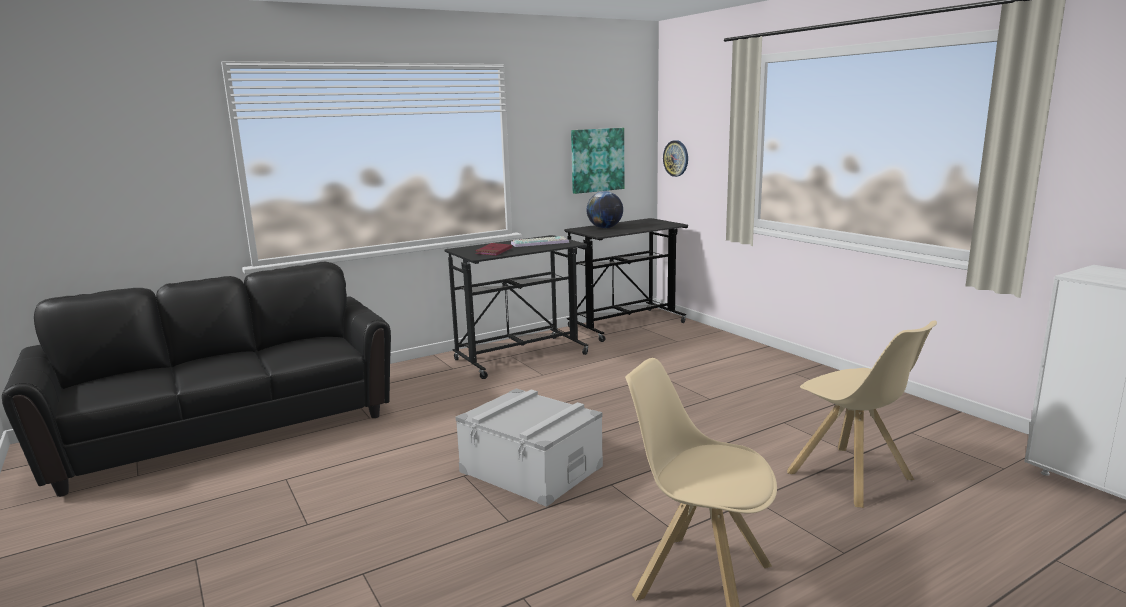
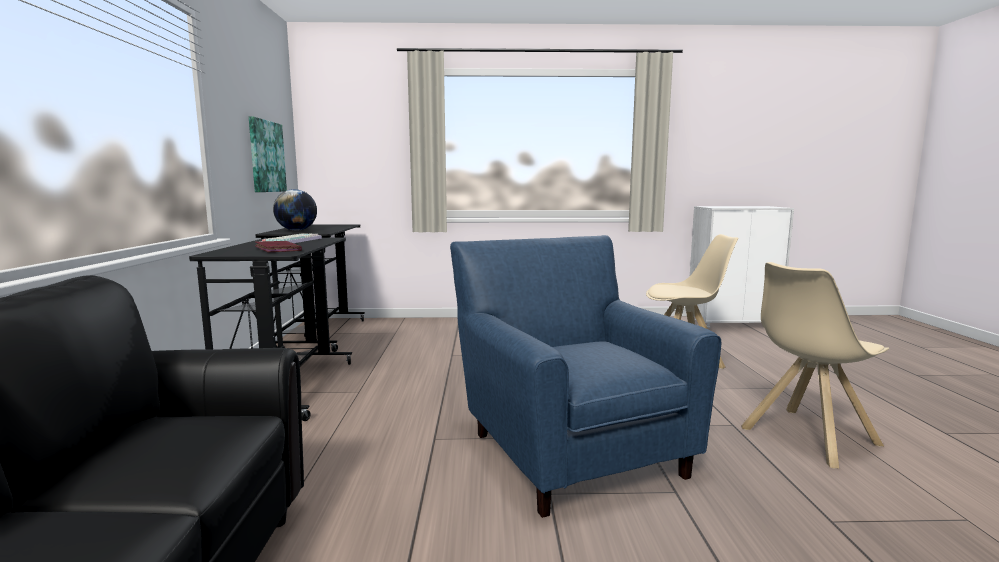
camera: 60 degrees left, 5 degrees down
grey storage box [456,389,603,507] -> blue armchair [450,235,721,518]
wall clock [663,140,688,177] -> none

